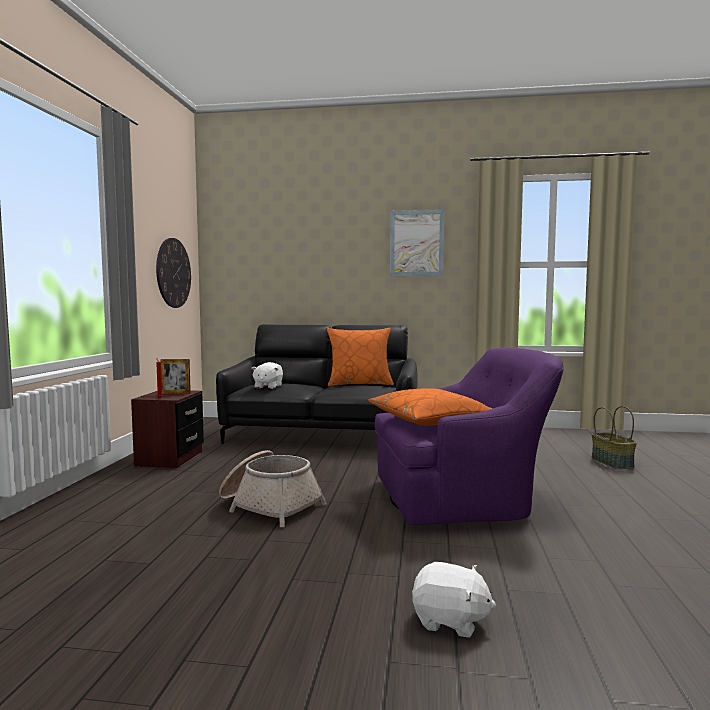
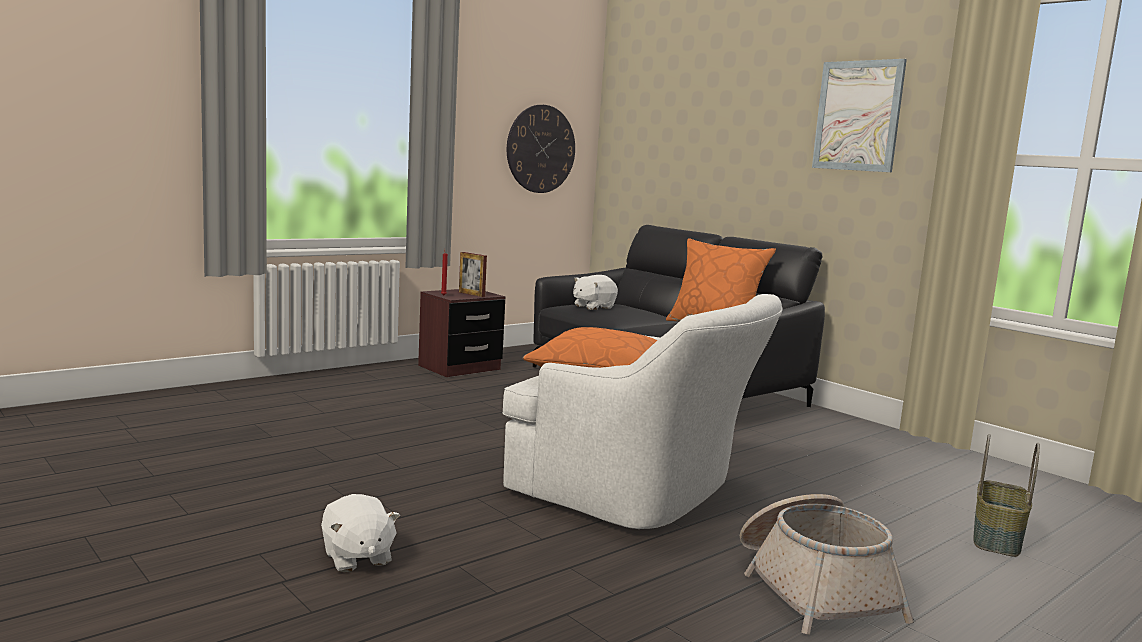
camera: 40 degrees right, 5 degrees up
basket [219,450,327,527] -> basket moved to [740,494,914,635]
purple armchair [375,348,564,525] -> white armchair [503,294,782,529]

